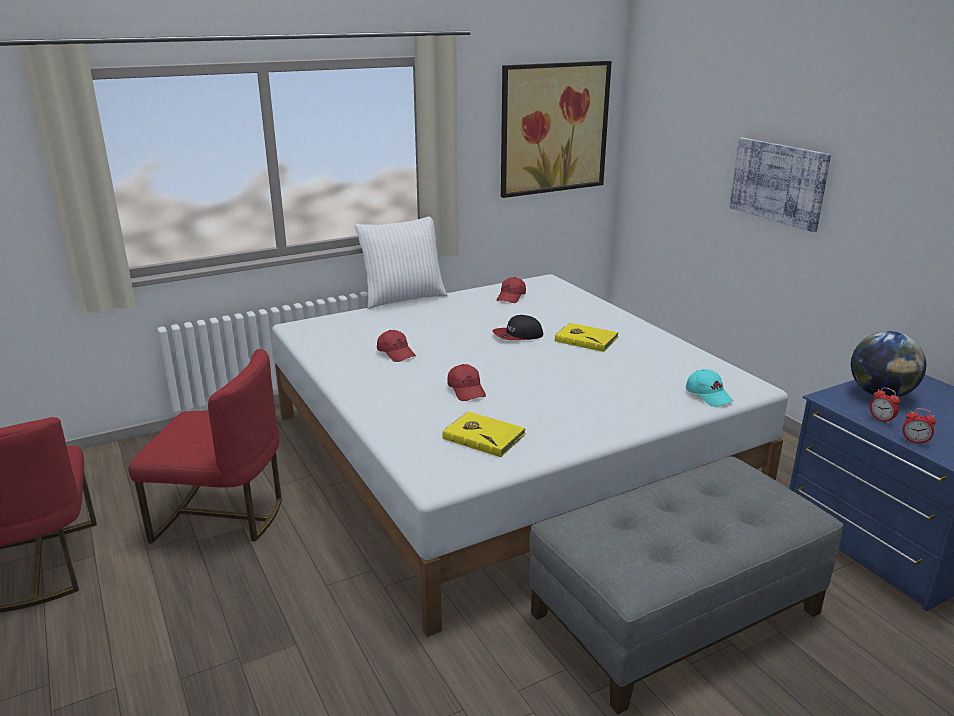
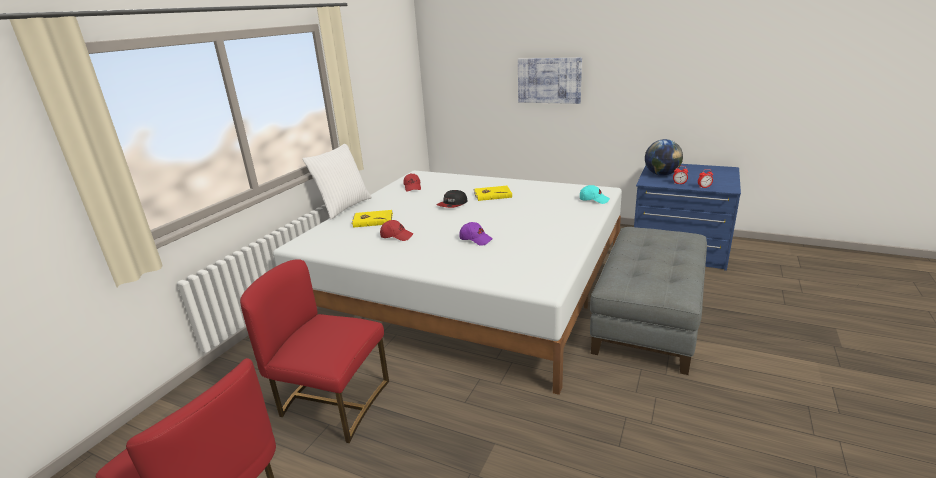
camera: 35 degrees left, 0 degrees up
red chair [128,349,282,544] -> red chair turned 135 degrees counterclockwise [240,259,389,443]
yellow book [442,411,526,457] -> yellow book moved to [352,210,393,228]
red cap [447,364,486,401] -> purple cap [459,222,493,246]
picture [501,61,612,198] -> none

